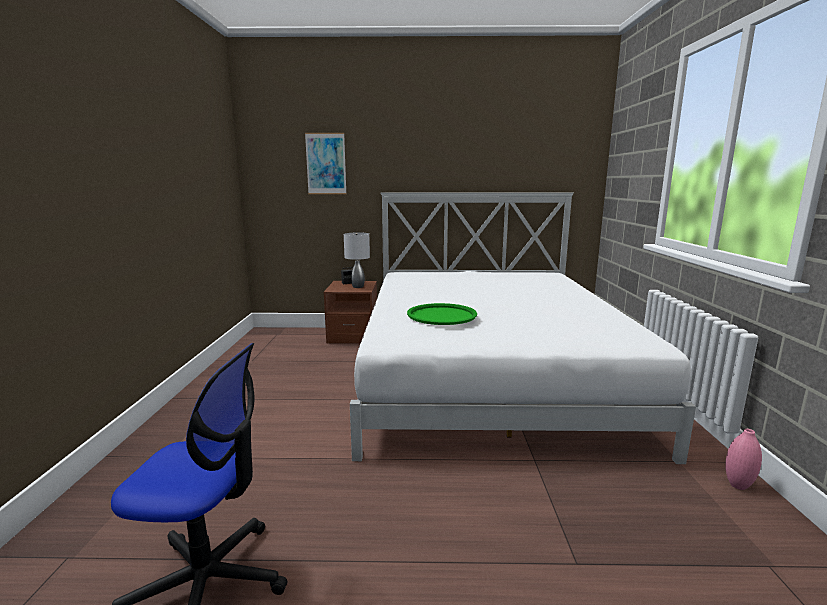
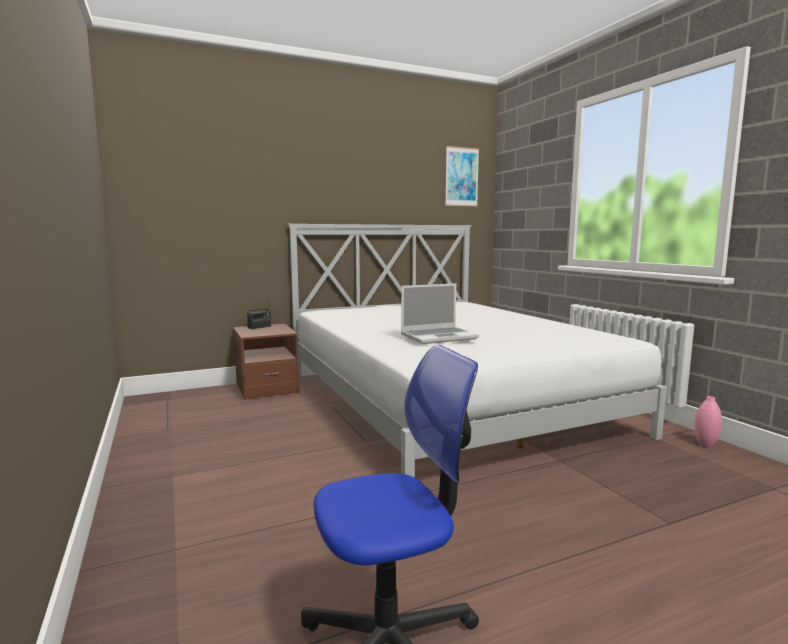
camera: 25 degrees left, 5 degrees down
picture [305,133,347,194] -> picture moved to [445,146,479,207]
grey table lamp [344,232,370,288] -> none
green tray [407,303,477,325] -> laptop [401,283,479,344]

